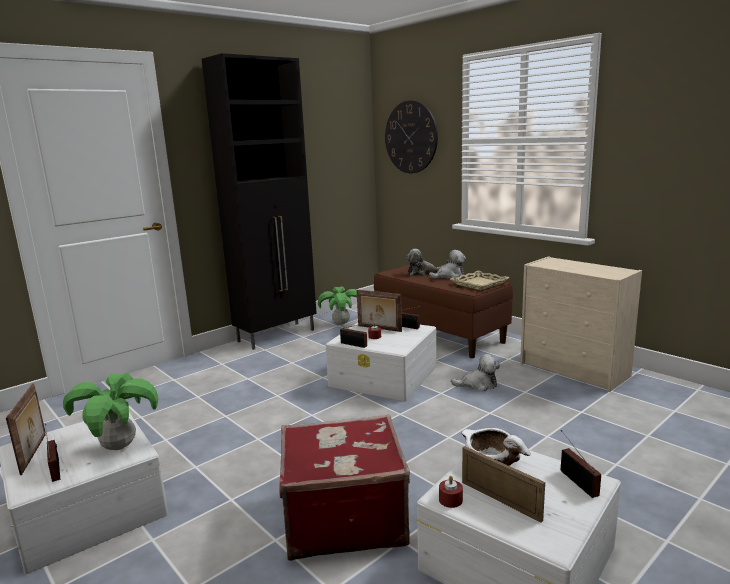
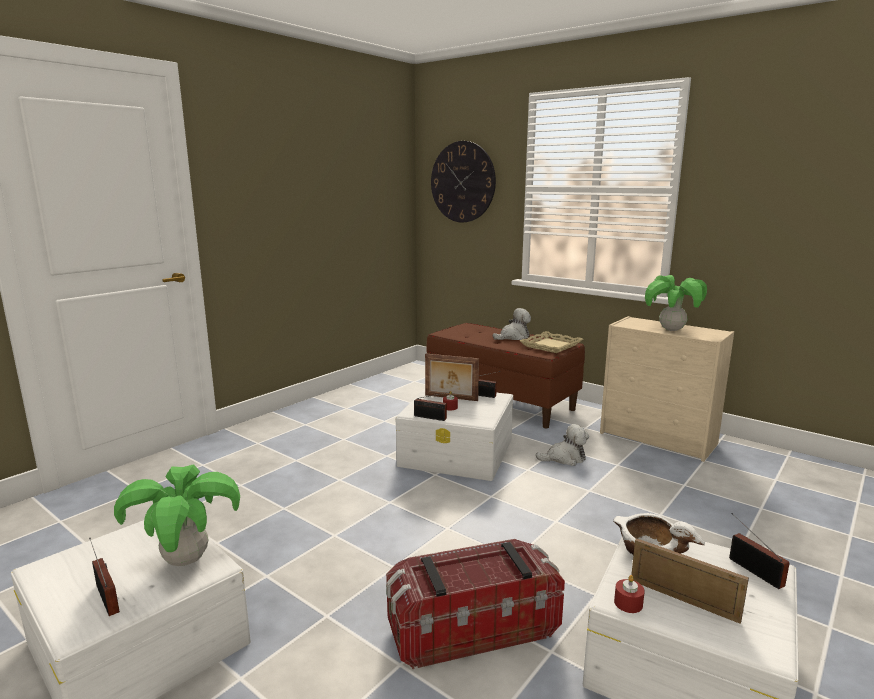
camera: 10 degrees left, 0 degrees up
picture frame [6,384,46,475] -> none
black cabinet [202,53,317,350] -> none
red suitcase [280,414,410,561] -> storage box [386,539,565,669]
potted plant [318,286,357,325] -> potted plant moved to [645,275,707,331]
plush toy [406,249,441,276] -> none

